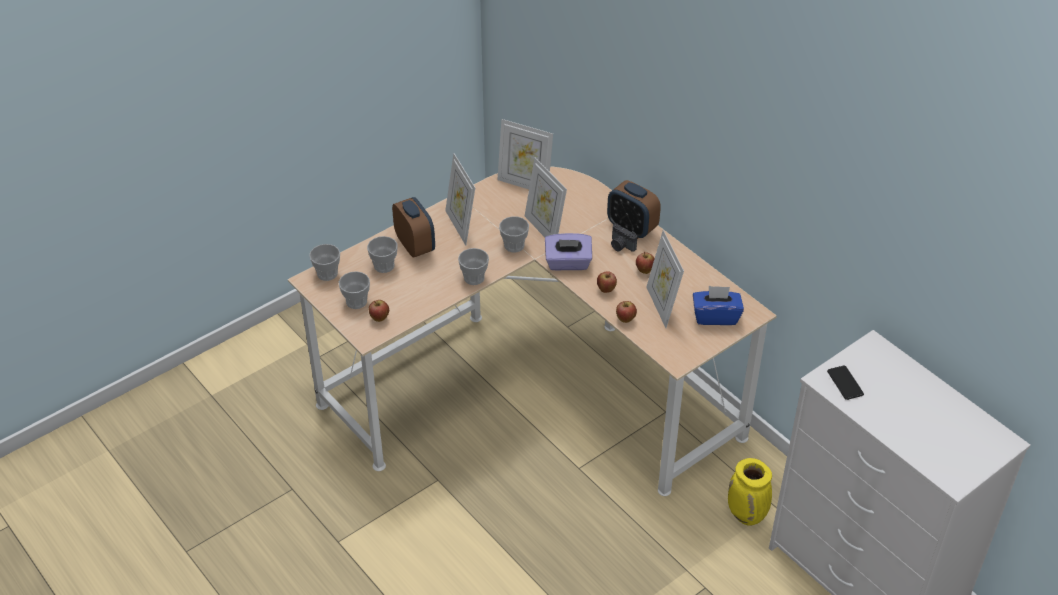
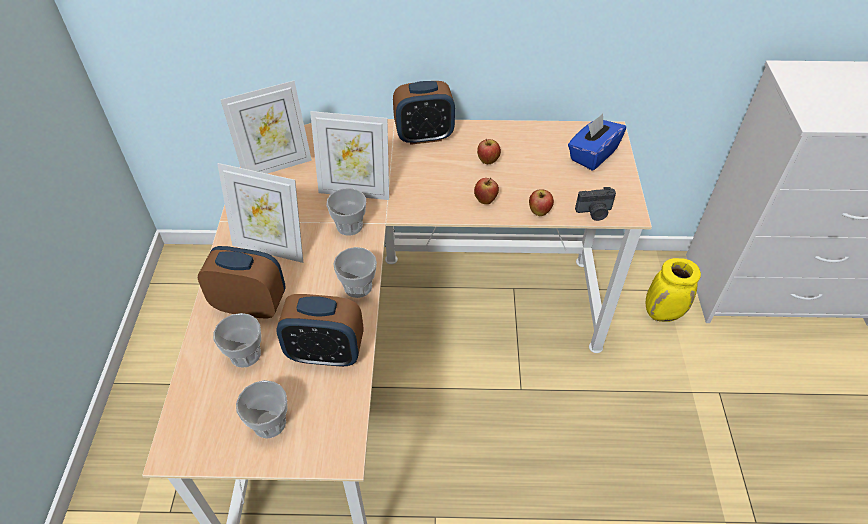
camera: 50 degrees left, 5 degrees up
cup [309,244,340,281] -> none
apple [369,300,389,322] -> none
purple tissue box [545,233,592,270] -> none
camera [611,224,637,252] -> camera moved to [575,187,616,221]
picture frame [646,230,684,328] -> none
phone [827,366,864,400] -> none
none -> alarm clock [276,294,364,367]

